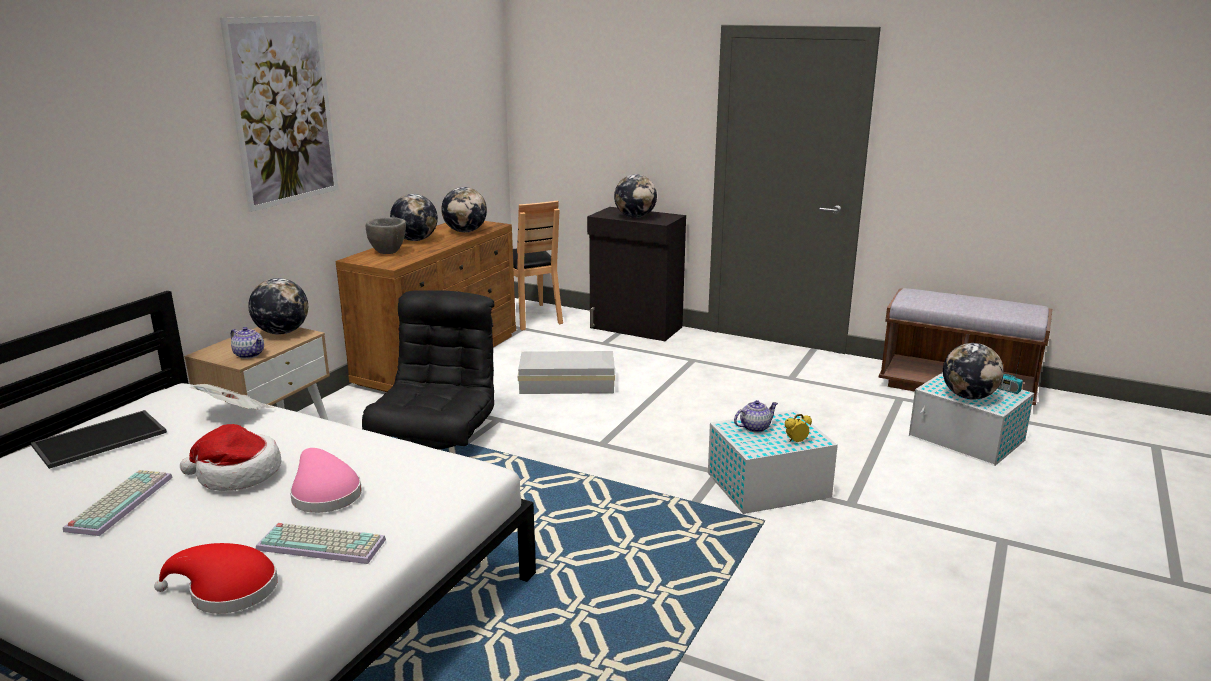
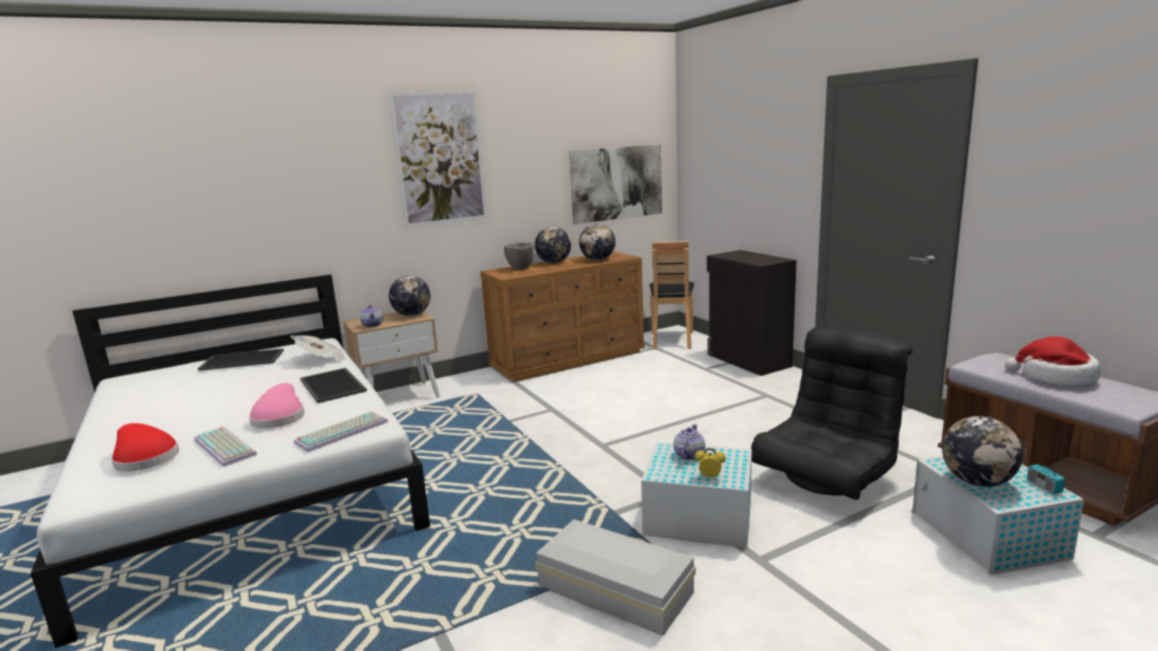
camera: 35 degrees right, 5 degrees down
keyboard [63,470,173,536] -> keyboard moved to [294,411,388,452]
hat [180,424,281,491] -> hat moved to [1005,336,1100,386]
black armchair [362,290,495,449] -> black armchair moved to [751,327,913,500]
white storage box [518,351,615,394] -> white storage box moved to [535,519,696,636]
globe [614,174,657,218] -> none
teapot [734,400,778,433] -> teapot turned 75 degrees counterclockwise [674,424,705,460]
none -> tray [300,368,367,403]
none -> picture [569,144,662,224]

